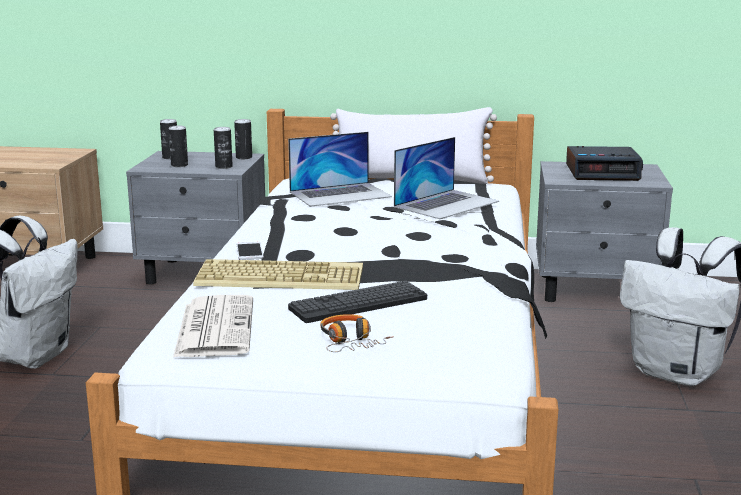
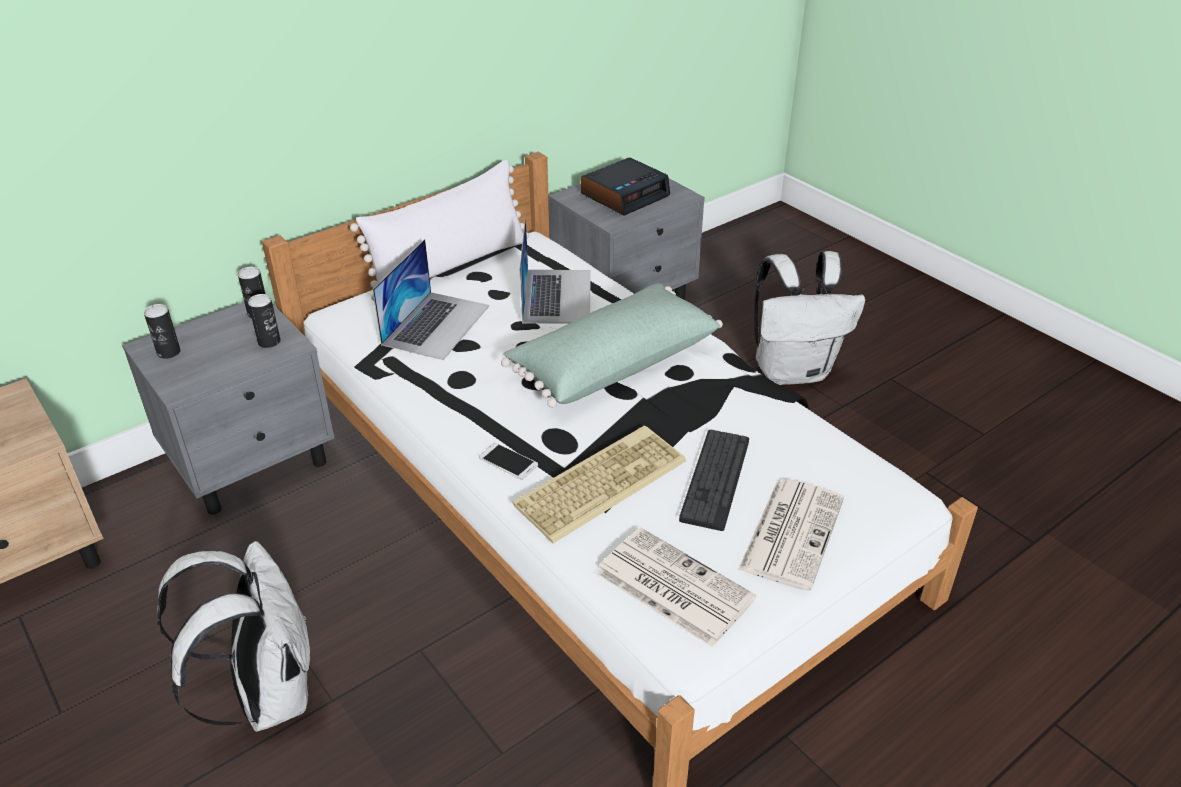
camera: 45 degrees left, 20 degrees up
can [169,125,188,167] -> none
headphones [320,314,394,352] -> newspaper [738,479,844,591]
none -> green pillow [501,283,723,408]

